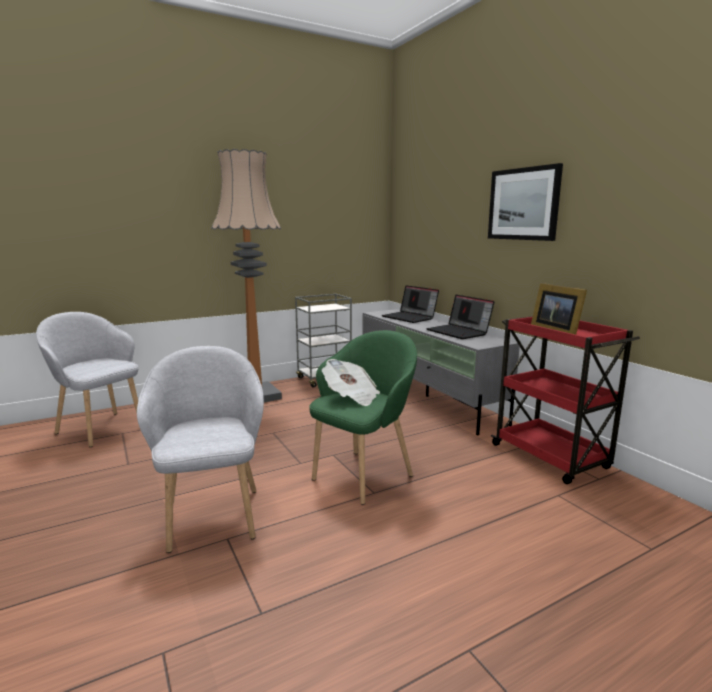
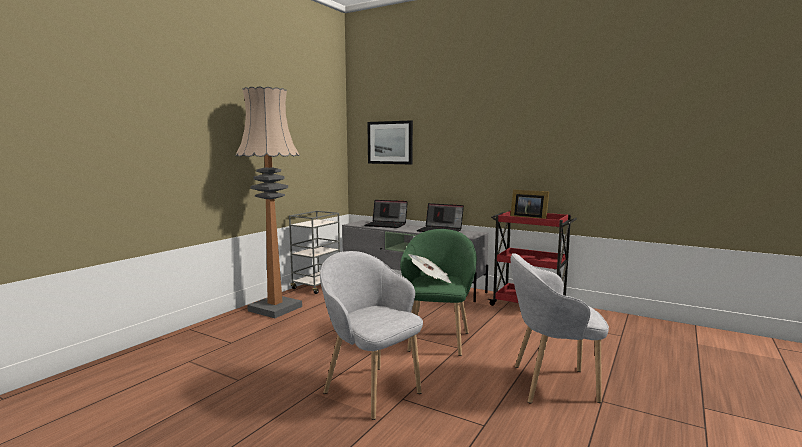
camera: 30 degrees left, 5 degrees down
grey armchair [36,312,138,447] -> grey armchair moved to [511,253,609,404]
picture [488,163,563,241] -> picture moved to [367,120,413,164]

